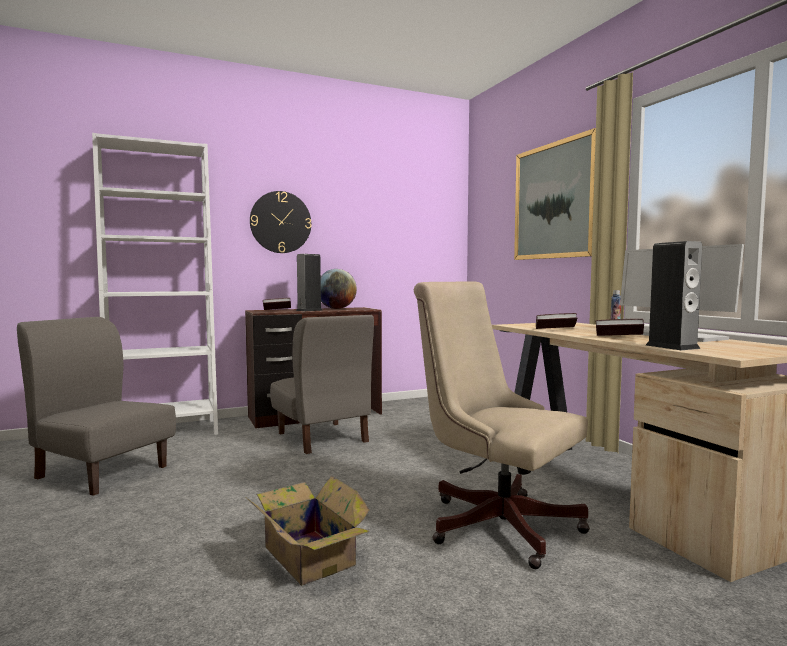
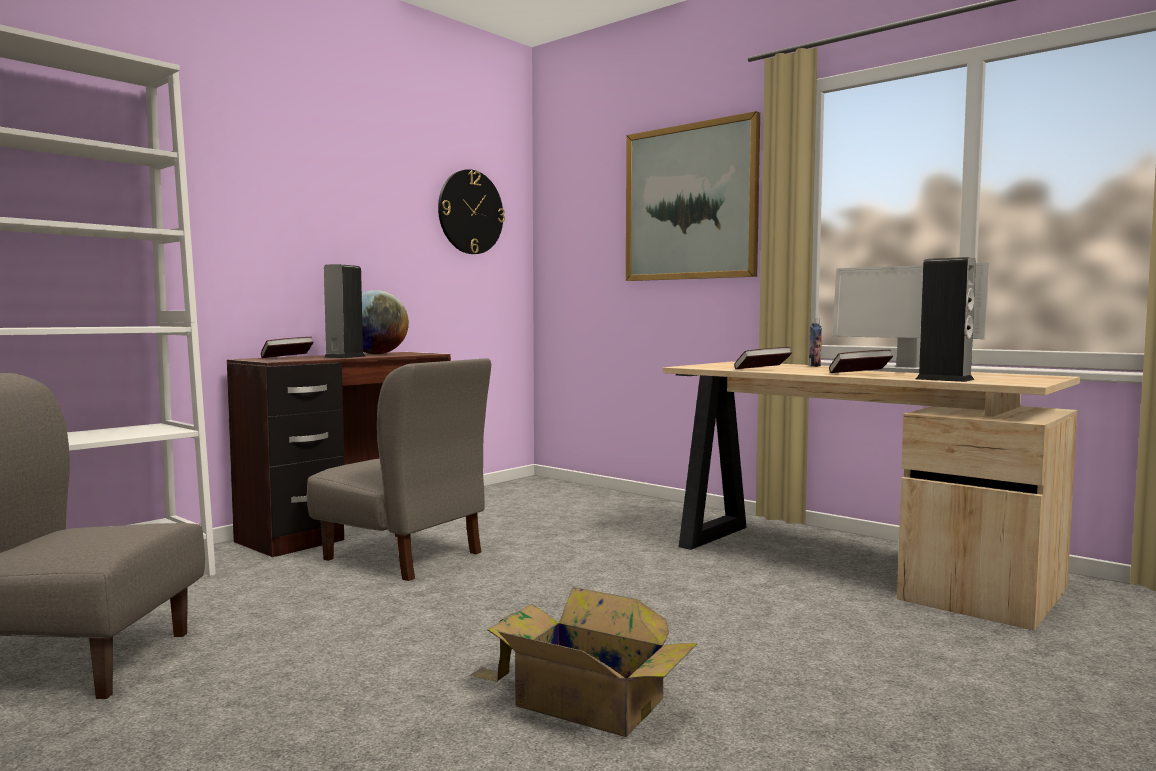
camera: 25 degrees left, 0 degrees up
wall clock [250,191,311,253] -> wall clock moved to [438,169,505,254]
beige office chair [414,282,590,569] -> none

